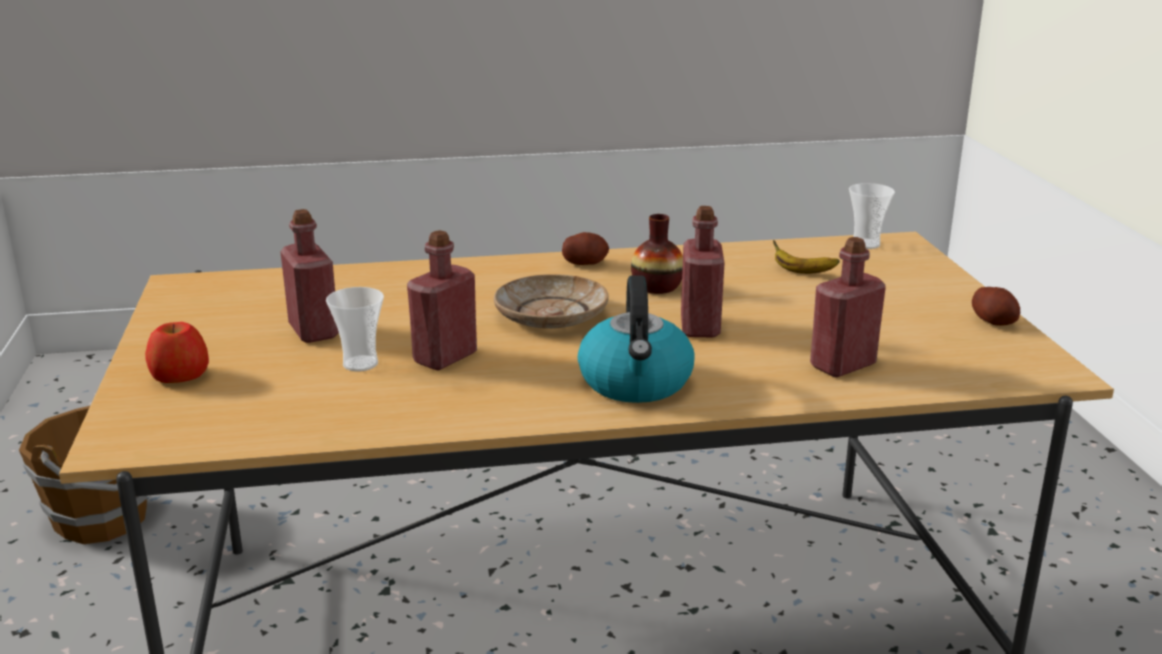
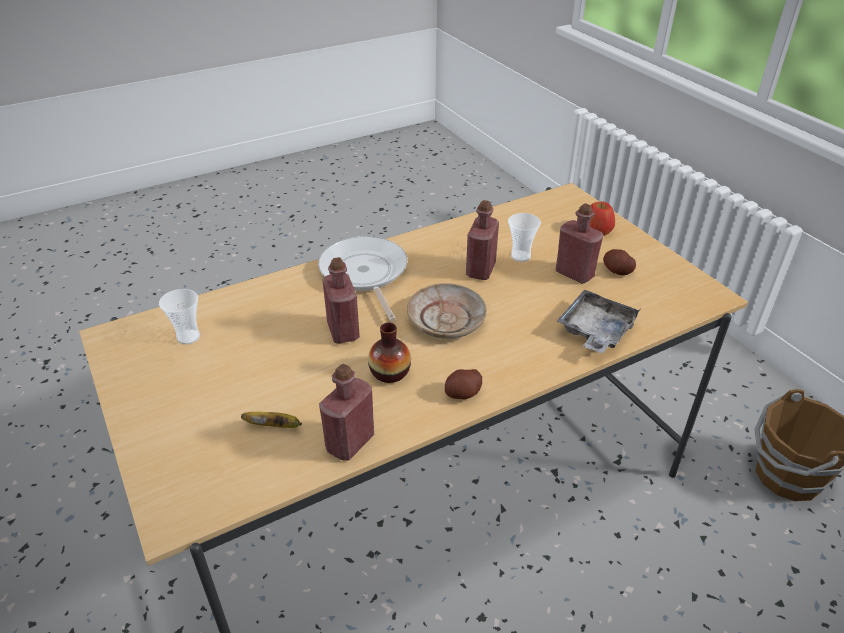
camera: 160 degrees right, 15 degrees up
kettle [578,275,695,403] -> frying pan [318,236,407,321]
red bottle [810,237,886,378] -> red bottle moved to [319,364,374,460]
cup [849,183,895,249] -> cup moved to [159,289,200,345]
potato [972,287,1020,326] -> potato moved to [603,249,636,275]
none -> grey tray [557,289,641,354]

